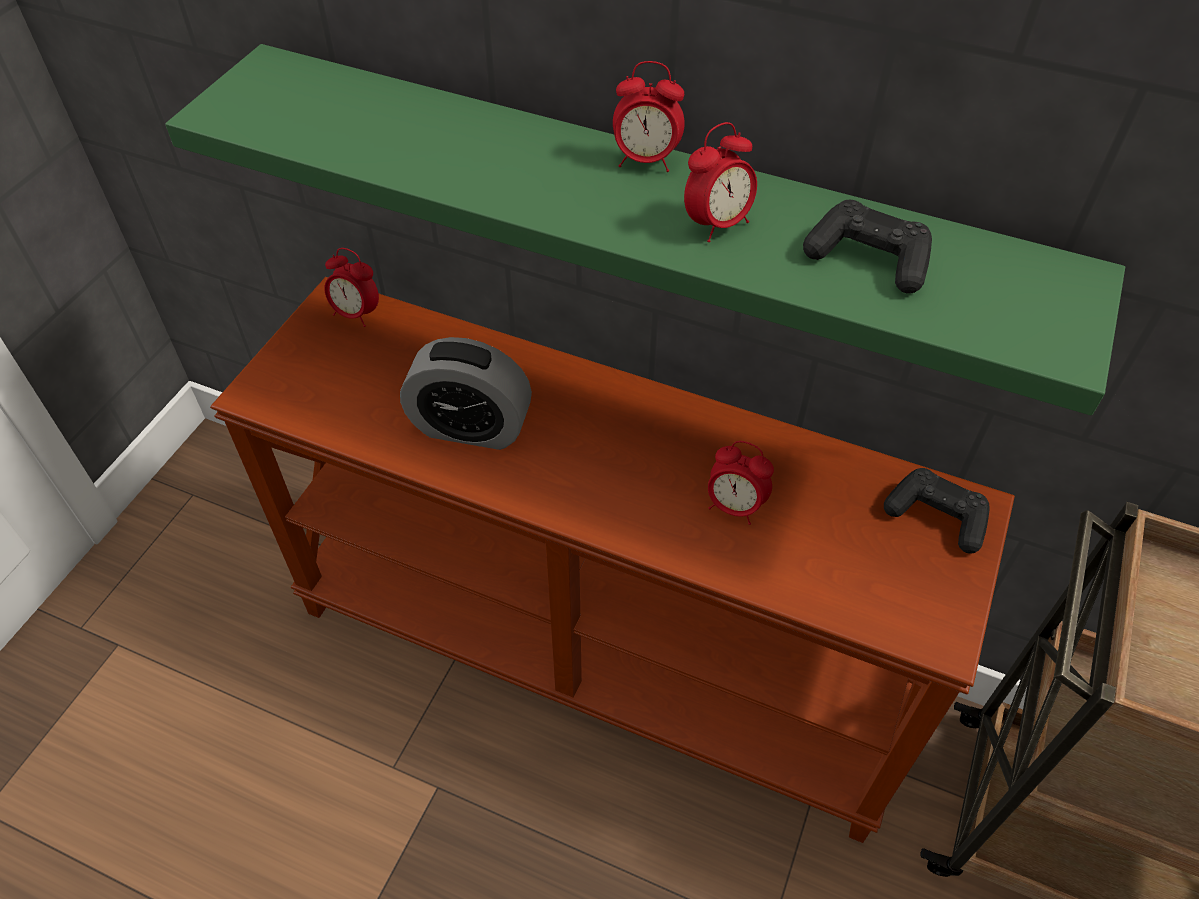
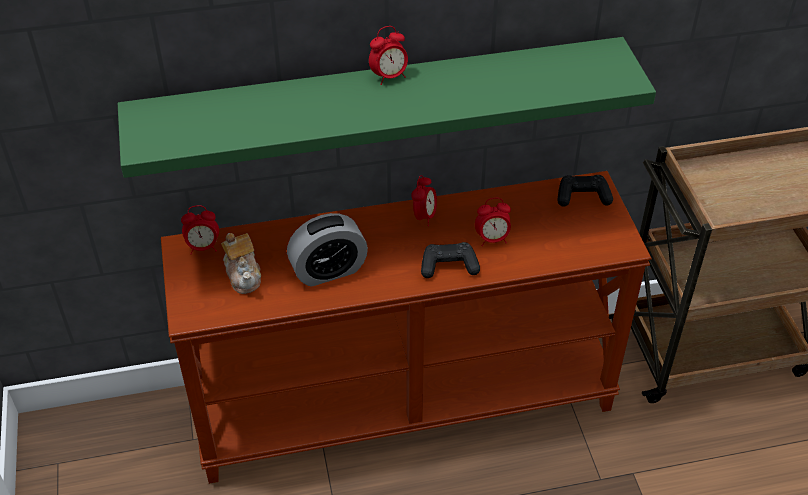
camera: 35 degrees left, 5 degrees down
alarm clock [684,122,757,242] -> alarm clock moved to [411,175,437,226]
black game controller [803,200,932,294] -> black game controller moved to [421,242,480,278]
none -> teapot [221,233,261,294]

